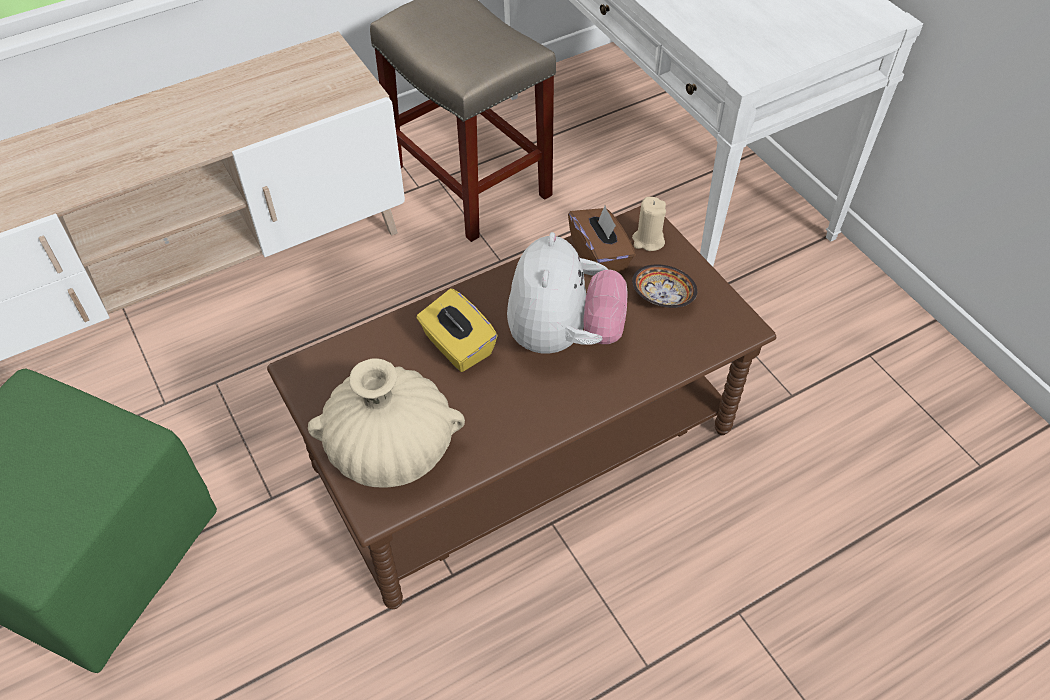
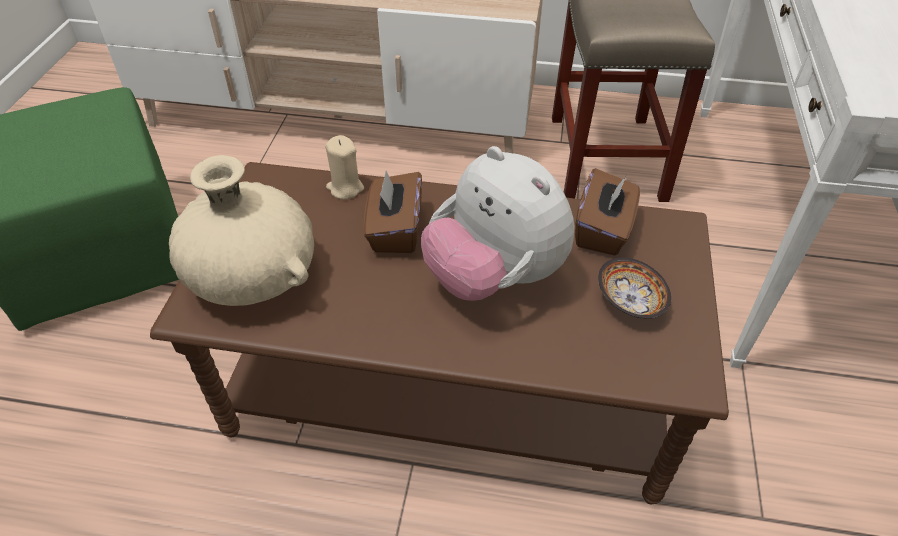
camera: 40 degrees right, 5 degrees down
yellow tissue box [417,289,498,372] -> brown tissue box [364,171,422,253]
plush toy [507,232,627,354] -> plush toy turned 90 degrees clockwise [421,146,575,301]
beige candle [632,197,666,251] -> beige candle moved to [325,135,364,200]

